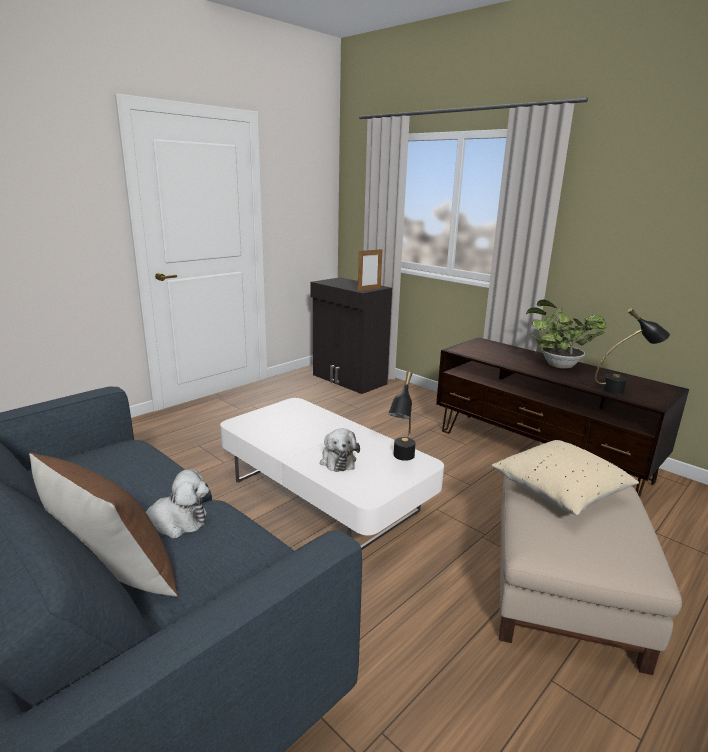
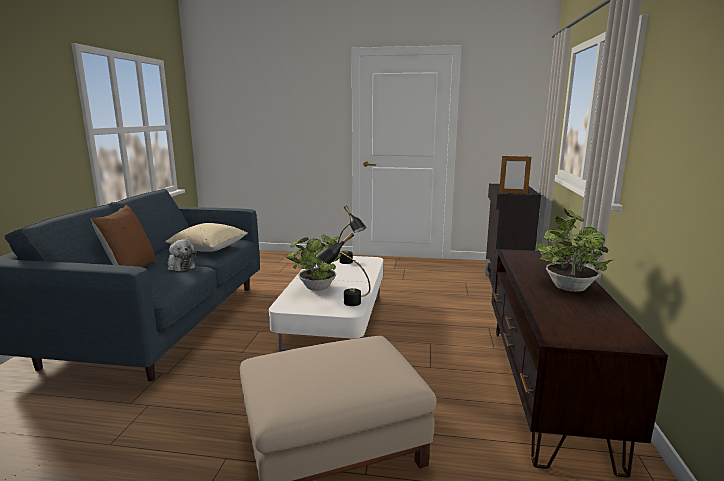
camera: 55 degrees right, 5 degrees down
plush toy [320,429,360,472] -> potted plant [286,235,341,291]
beige pillow [491,440,639,516] -> beige pillow moved to [165,223,248,252]
black table lamp [595,308,670,394] -> black table lamp moved to [338,206,367,264]

